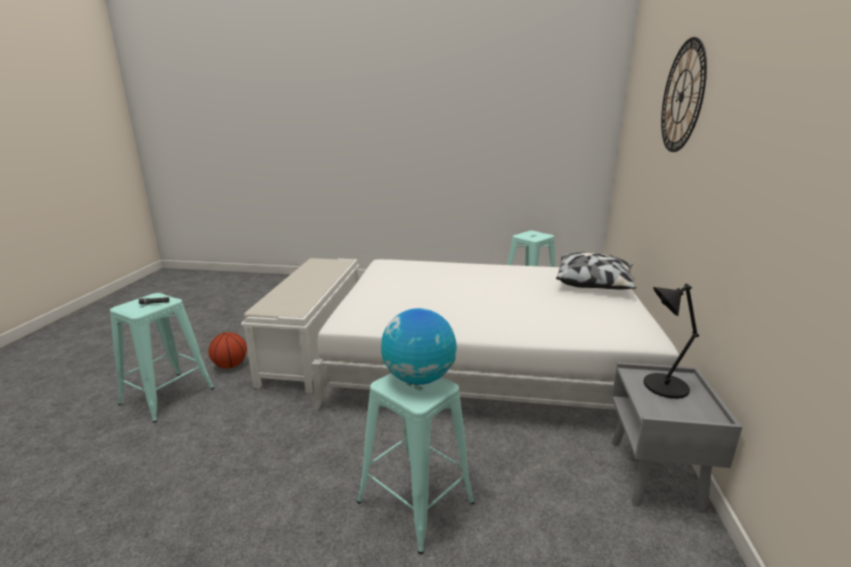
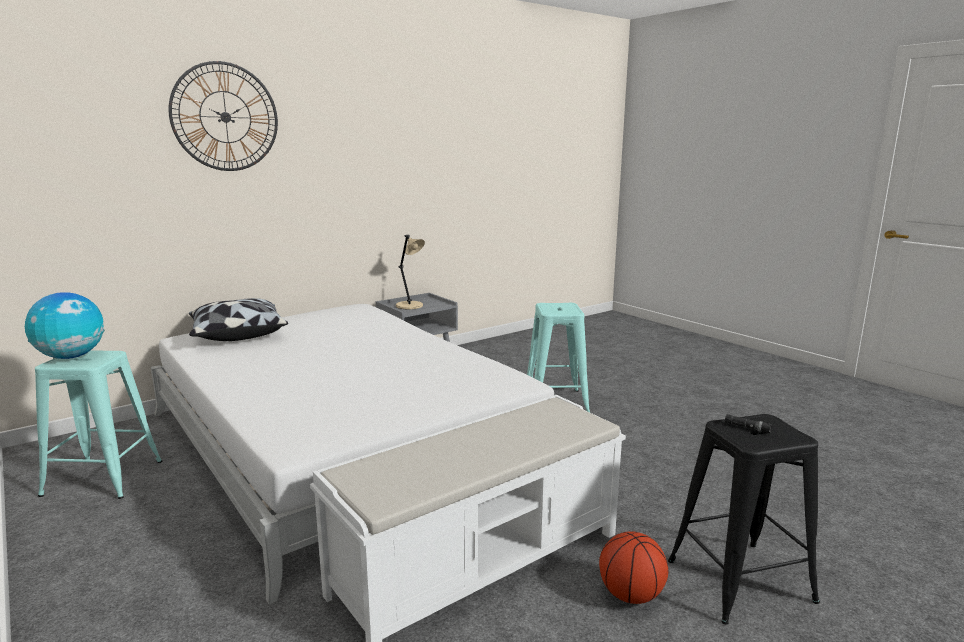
camera: 135 degrees left, 5 degrees down
turquoise stool [110,293,214,423] -> black stool [668,414,820,625]
globe [381,308,457,385] -> globe moved to [25,292,105,359]
black table lamp [643,283,699,399] -> beige table lamp [396,235,425,309]

